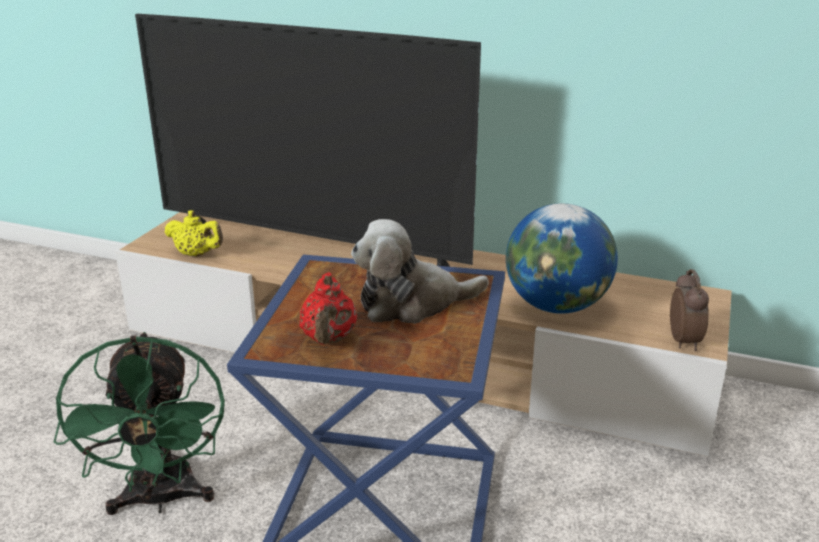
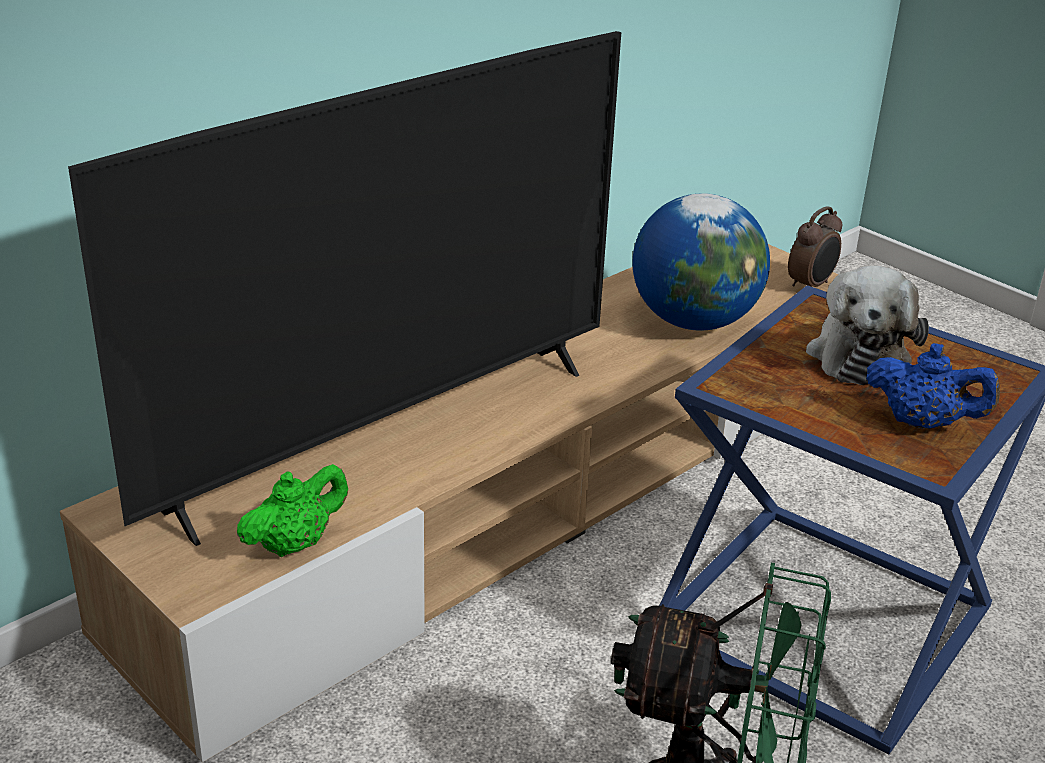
camera: 65 degrees left, 5 degrees up
yellow teapot [165,210,223,257] -> green teapot [237,464,348,557]
red teapot [299,272,357,345] -> blue teapot [866,343,1000,429]
alarm clock [670,269,709,351] -> alarm clock turned 105 degrees clockwise [788,206,842,287]

